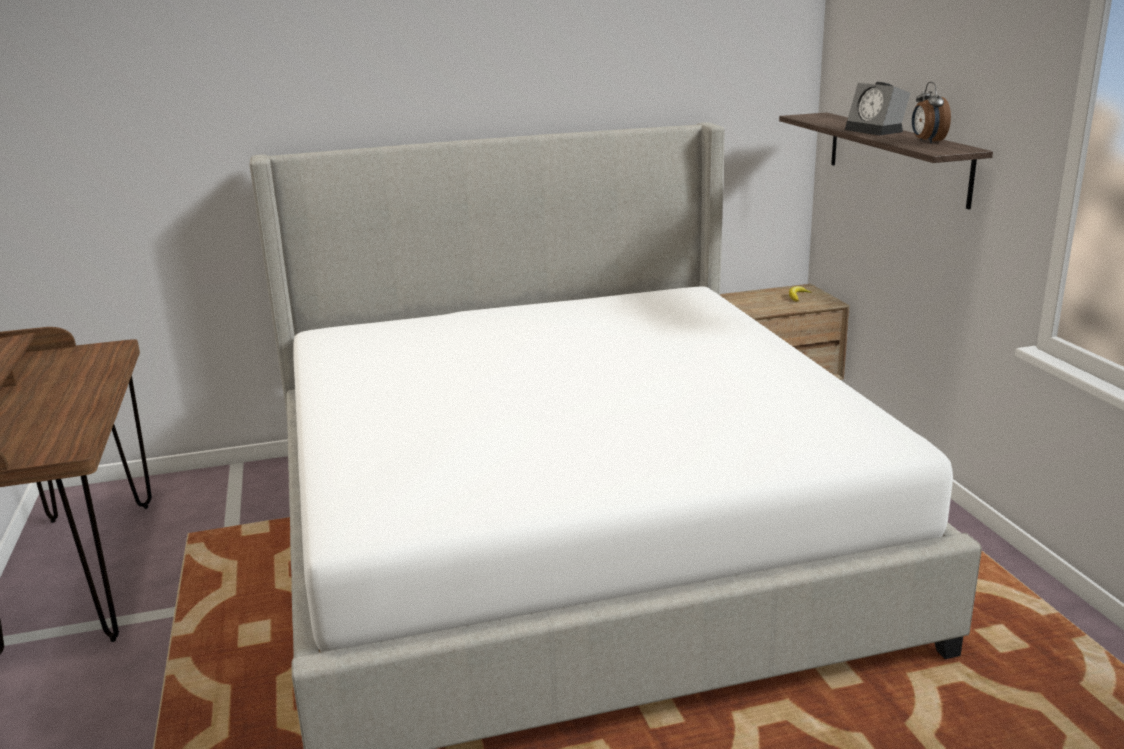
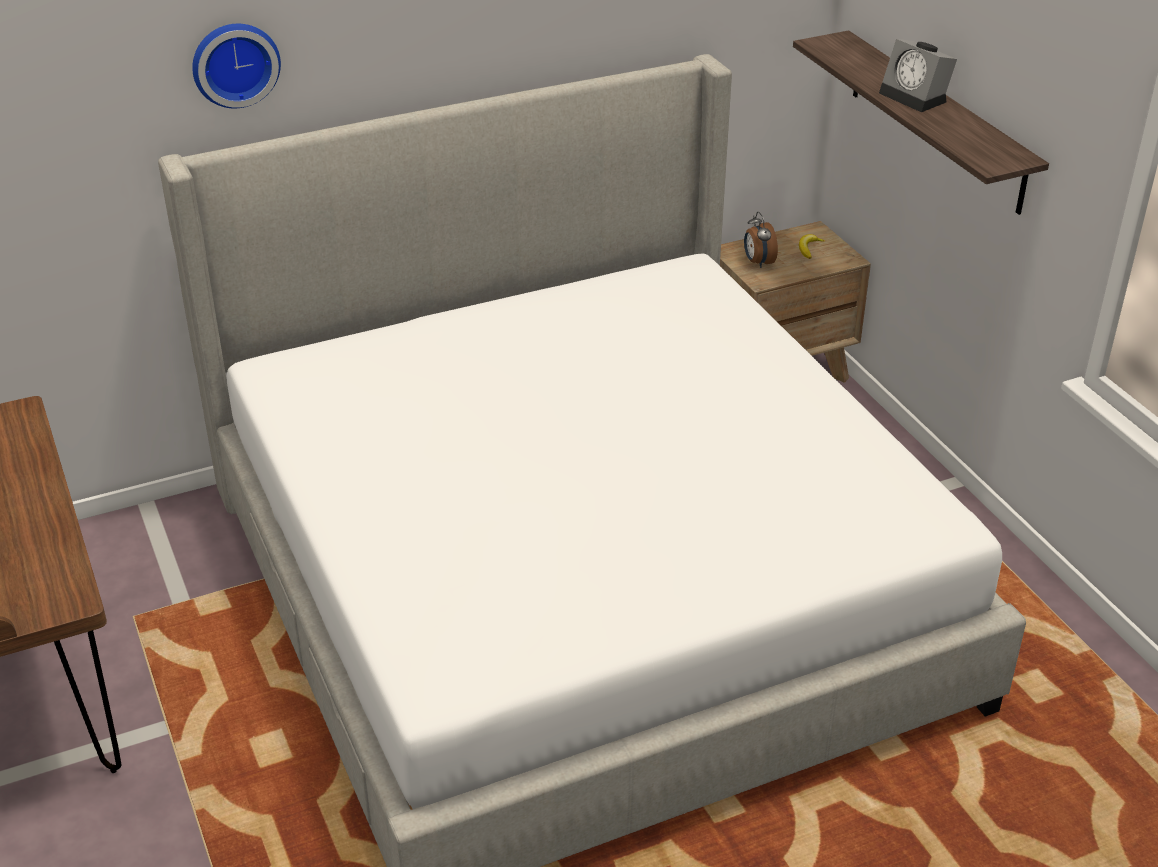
camera: 10 degrees left, 15 degrees up
alarm clock [912,82,951,143] -> alarm clock moved to [744,212,778,268]
none -> wall clock [192,24,281,108]

